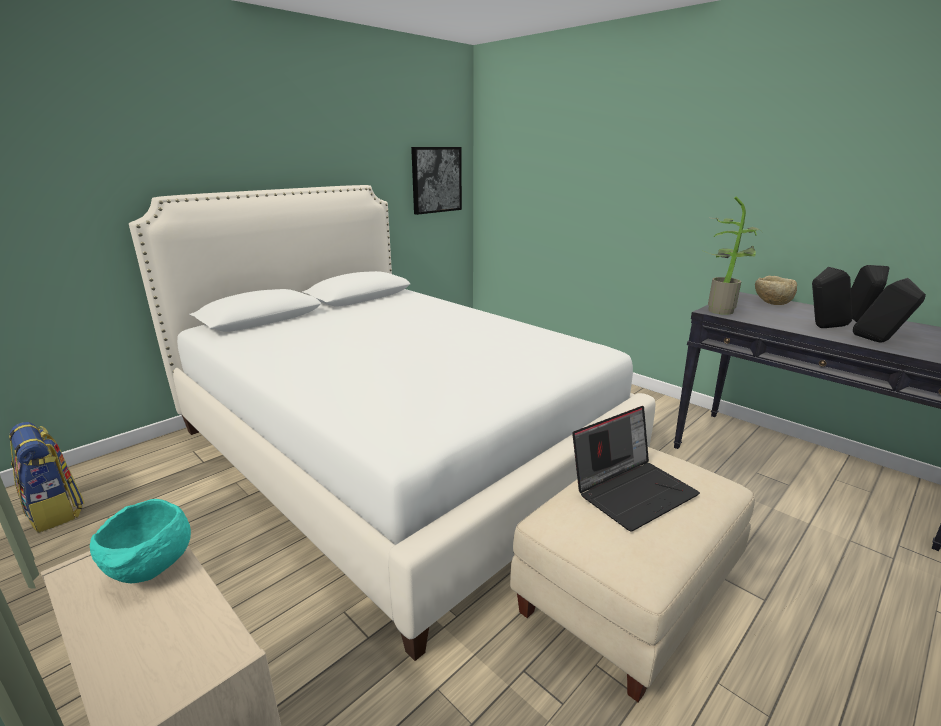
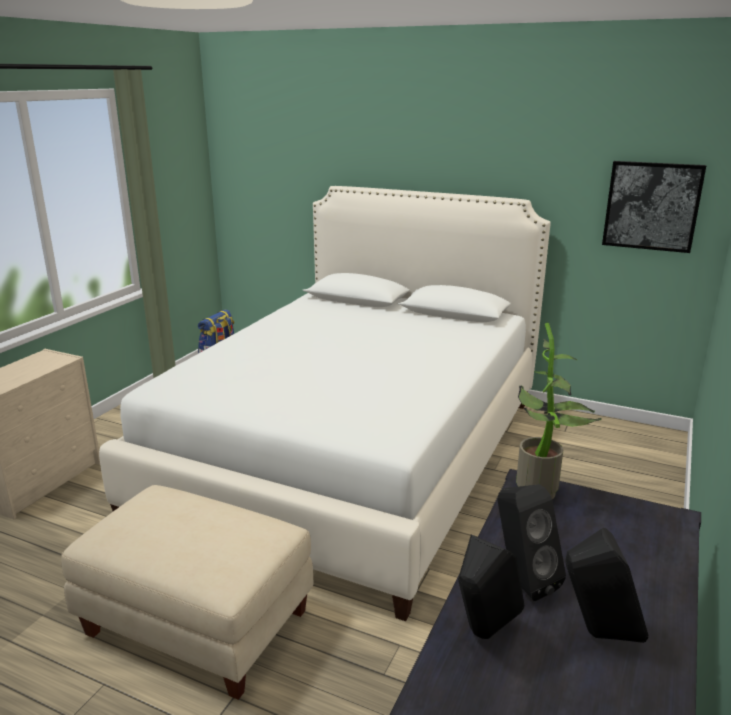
camera: 70 degrees right, 0 degrees up
turquoise bowl [90,499,191,583] -> none
laptop [572,406,700,532] -> none
beige bowl [755,276,797,305] -> none

